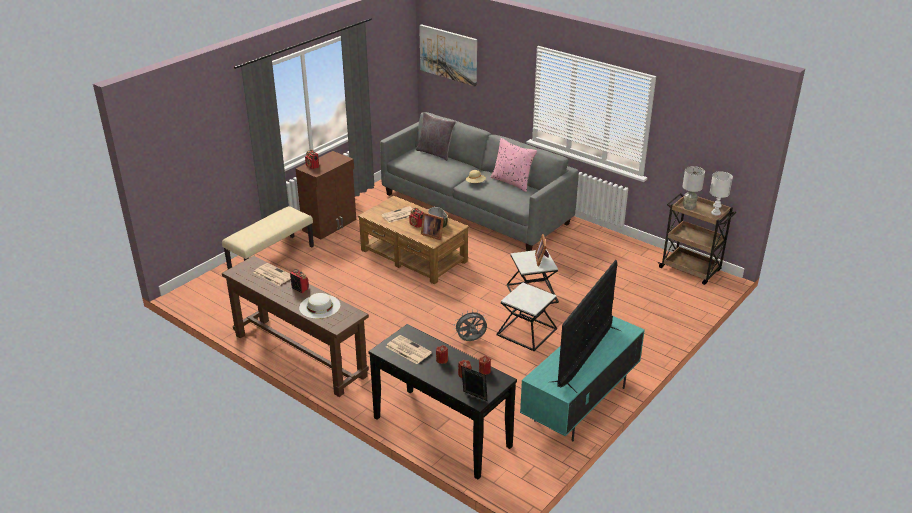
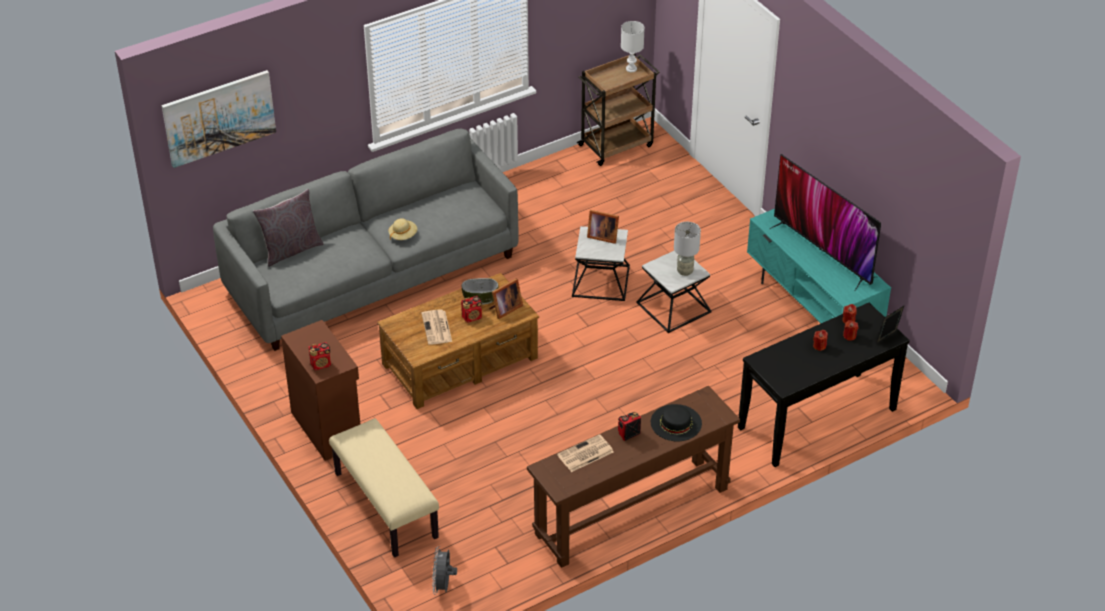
camera: 70 degrees left, 10 degrees up
white hat [299,293,340,319] -> black hat [651,404,702,441]
newspaper [386,335,432,364] -> none
grey fan [454,310,487,341] -> grey fan moved to [432,546,457,595]
pink pillow [490,138,537,192] -> none
grey table lamp [682,166,705,210] -> grey table lamp moved to [674,222,701,276]

